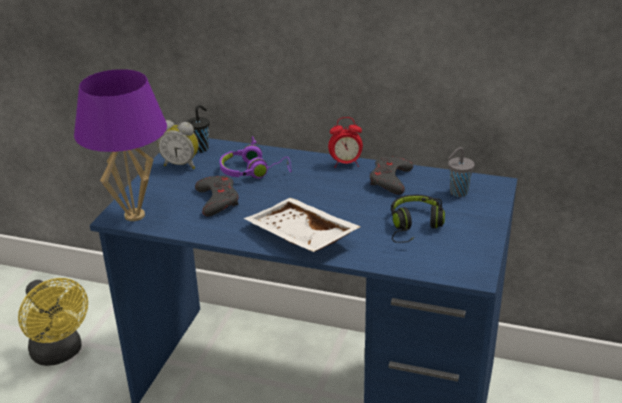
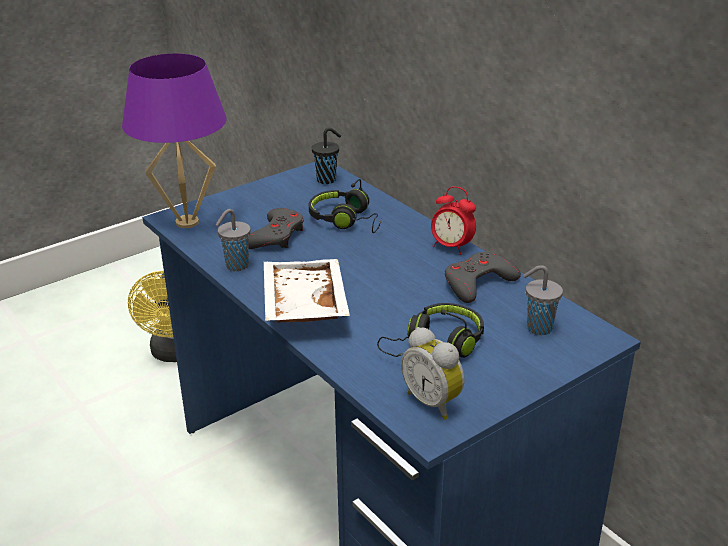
camera: 35 degrees right, 0 degrees up
alarm clock [158,120,199,169] -> alarm clock moved to [401,327,464,420]
purple headphones [220,136,291,178] -> black headphones [309,179,382,233]
none -> grey cup [216,209,251,271]

